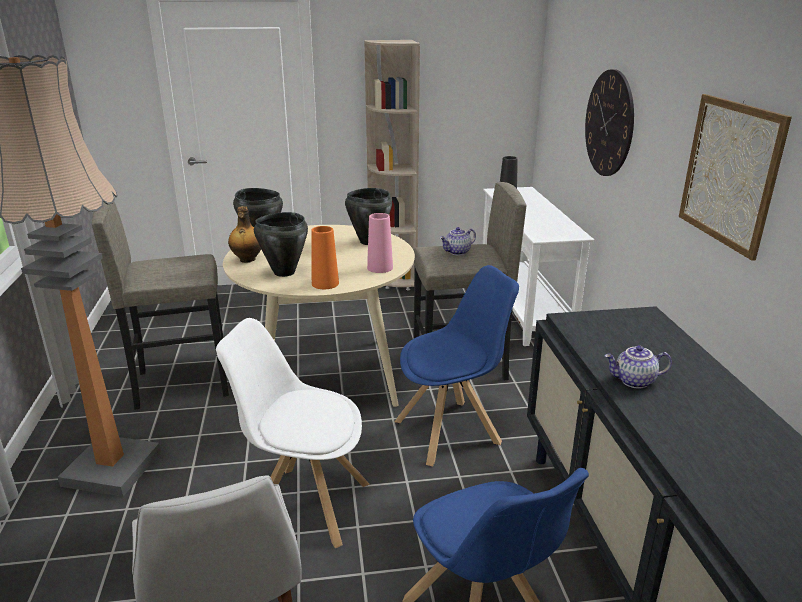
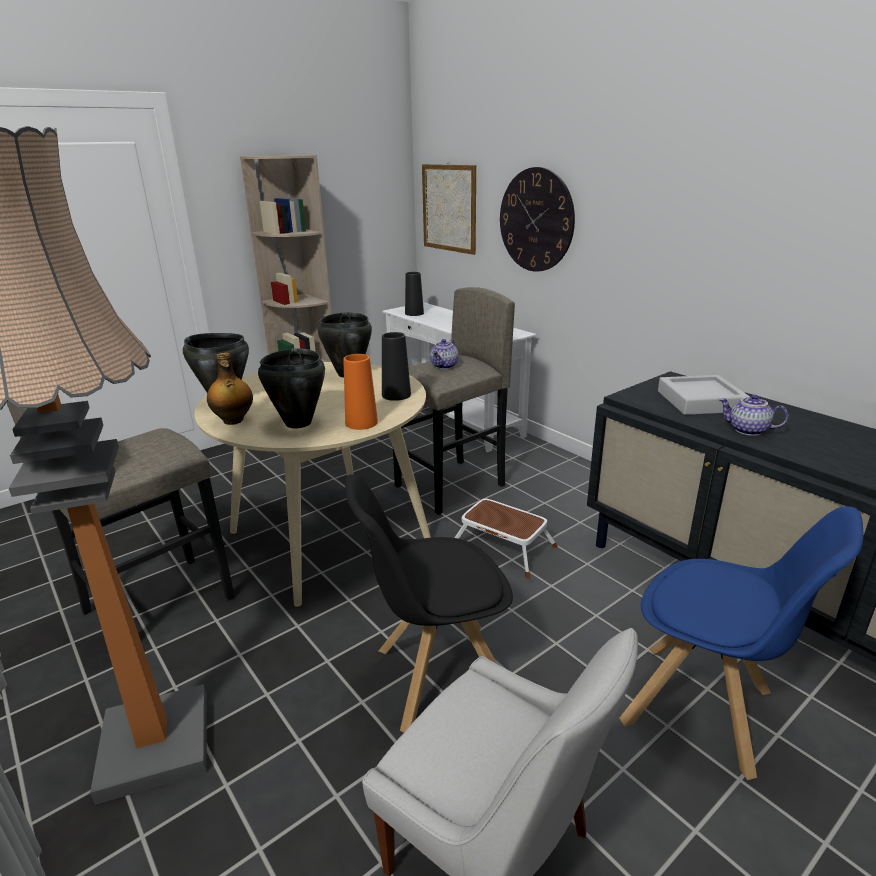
camera: 30 degrees left, 0 degrees up
white chair [216,318,370,548] -> black chair [345,474,513,733]
pink vase [367,213,393,273] -> black vase [382,332,411,401]
blue chair [395,265,519,466] -> brown step ladder [454,499,558,578]
teapot [604,345,672,389] -> teapot turned 60 degrees clockwise [719,395,789,436]
picture [679,94,792,261] -> picture moved to [422,162,476,255]
none -> grey tray [658,375,750,415]

